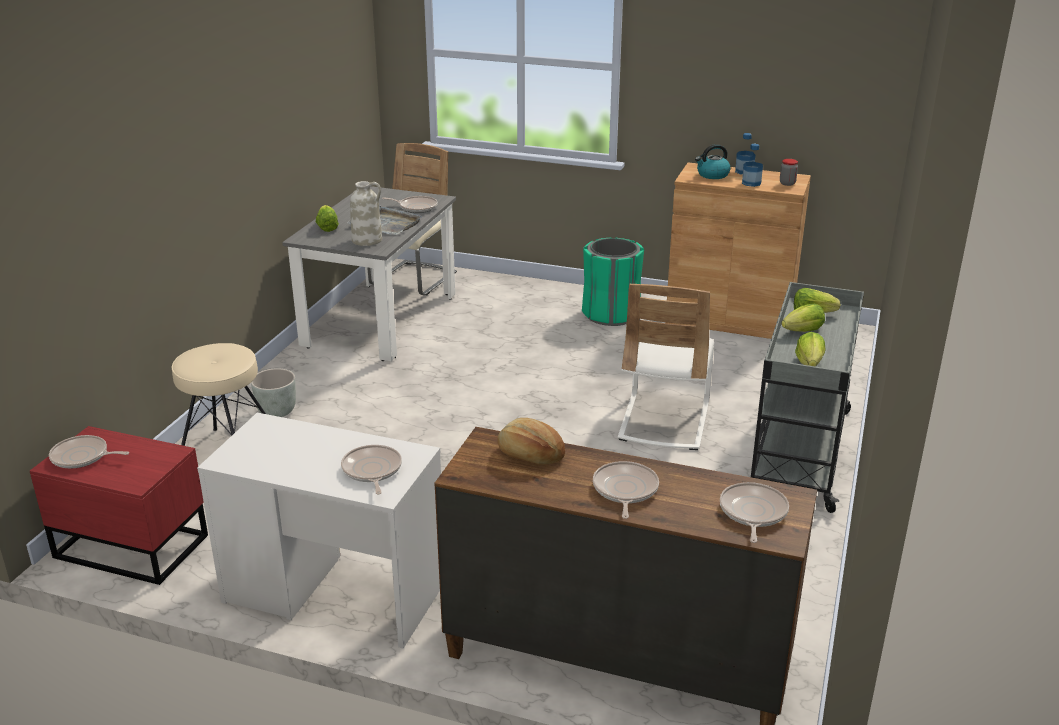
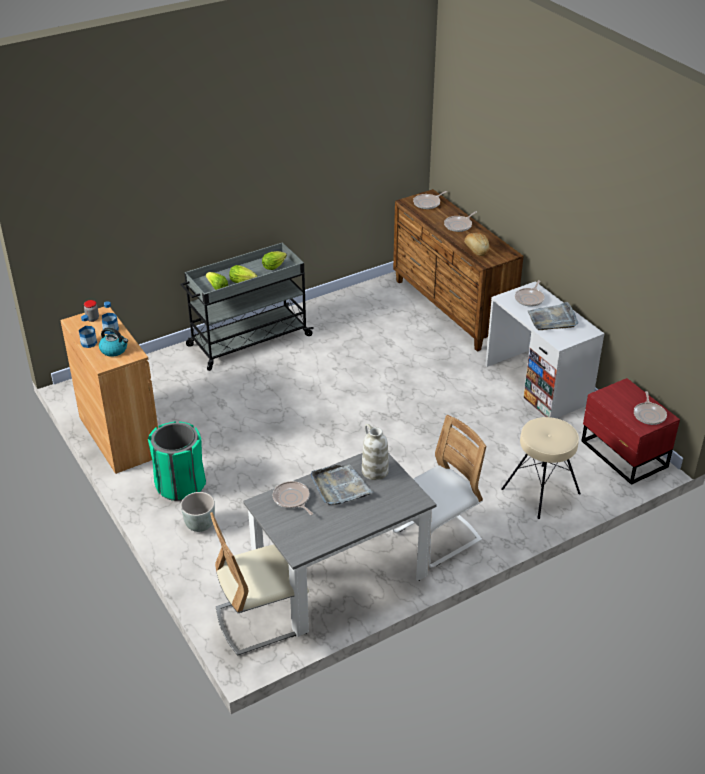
camera: 140 degrees left, 10 degrees up
frying pan [49,435,129,469] -> frying pan turned 45 degrees clockwise [634,391,667,425]
grey planter [251,368,296,417] -> grey planter moved to [181,492,215,532]
lettuce [316,205,339,232] -> none
white chair [618,284,714,450] -> white chair moved to [392,415,486,568]
none -> grey tray [528,302,578,330]

